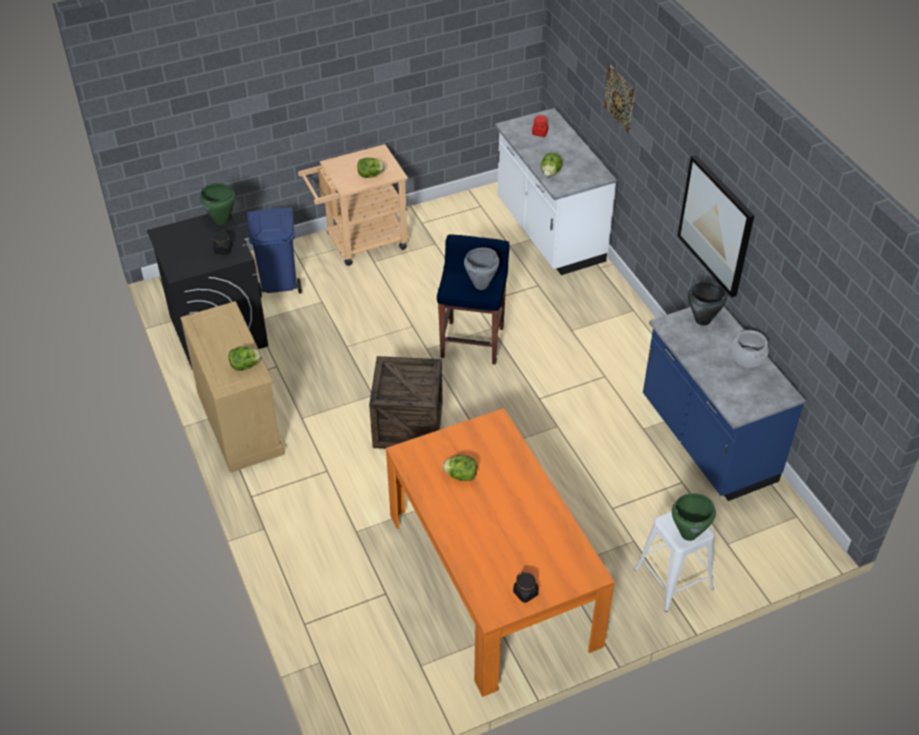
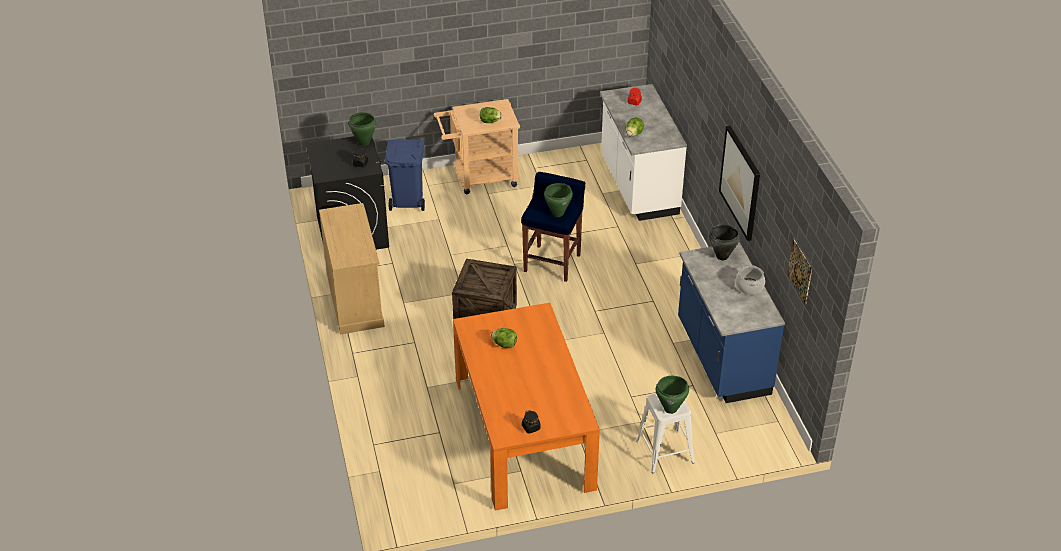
camera: 10 degrees right, 5 degrees down
lettuce [229,346,262,371] -> none
grey cooking pot [464,247,499,290] -> green cooking pot [544,183,573,217]
picture [604,64,635,133] -> picture moved to [787,238,812,305]

